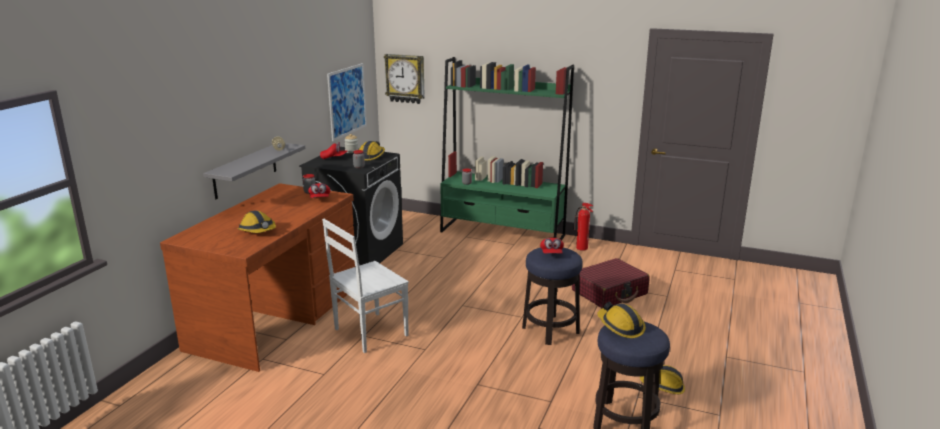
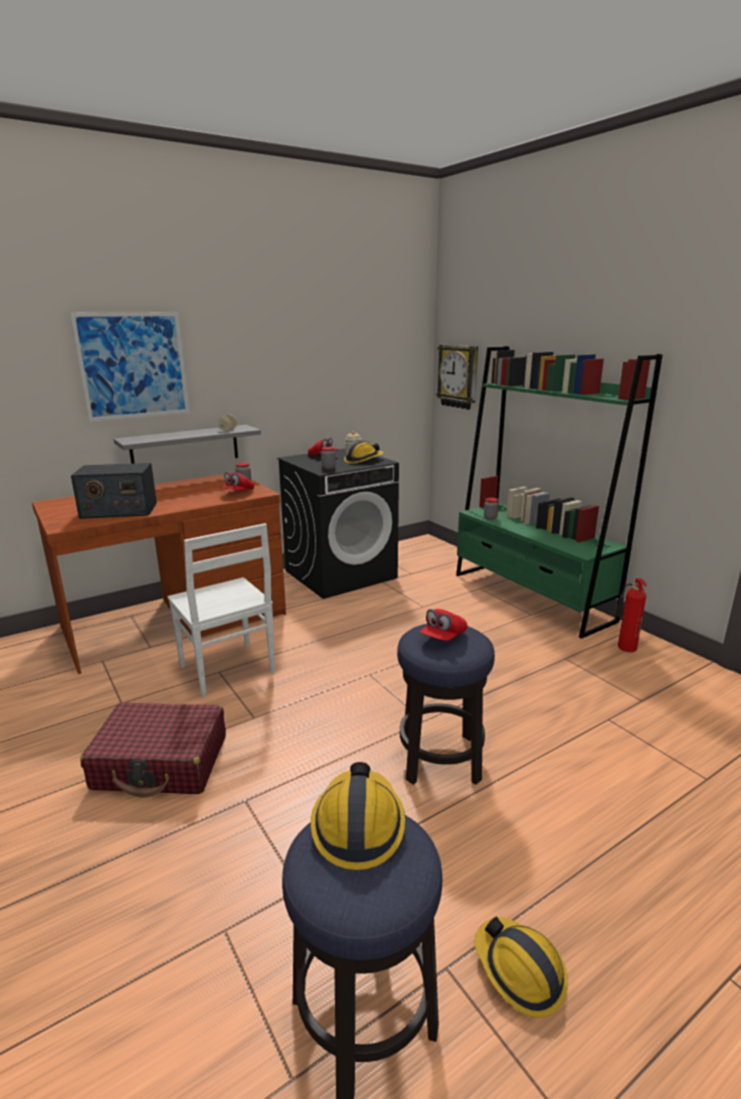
camera: 35 degrees right, 0 degrees up
hard hat [237,210,276,233] -> radio [71,463,157,519]
white chair [322,219,409,353] -> white chair turned 120 degrees counterclockwise [167,523,275,698]
picture [327,63,367,141] -> picture moved to [70,312,190,422]
red suitcase [572,258,649,308] -> red suitcase moved to [80,702,226,798]

